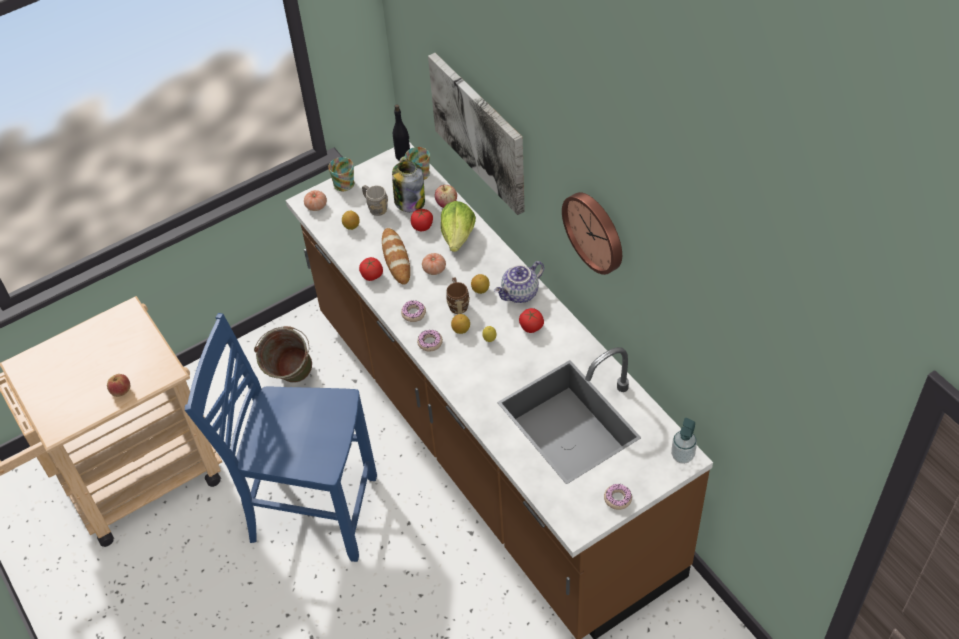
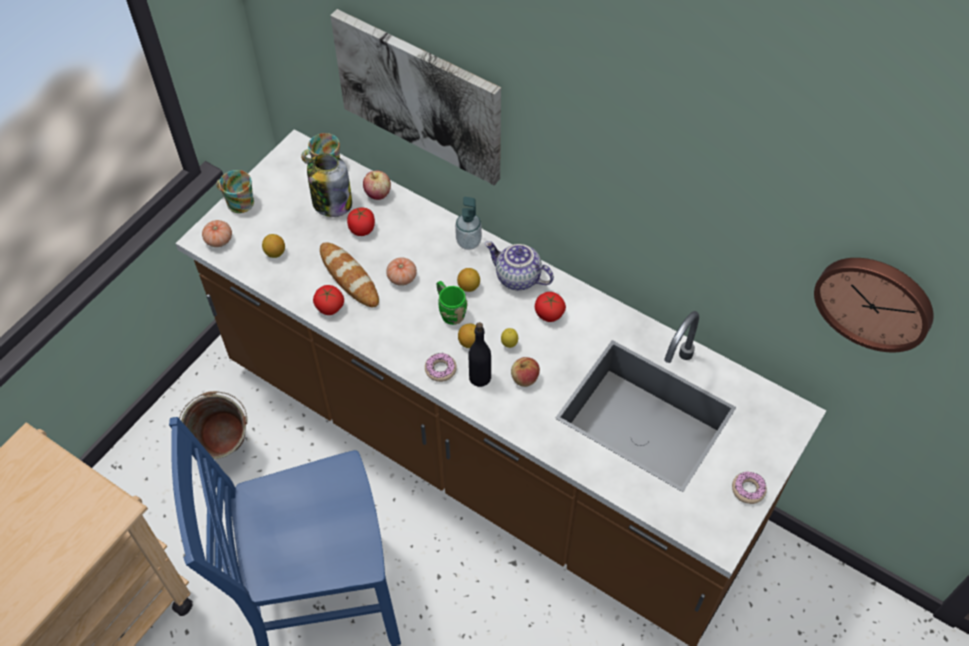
camera: 25 degrees left, 5 degrees up
apple [107,374,130,397] -> apple moved to [511,357,540,387]
grey mug [362,185,388,216] -> none
black bottle [393,105,410,161] -> black bottle moved to [468,322,491,387]
donut [401,300,426,322] -> none
lettuce [441,201,476,252] -> none
brown mug [446,277,470,314] -> green mug [437,281,468,325]
teapot [494,261,544,303] -> teapot turned 90 degrees clockwise [485,241,554,290]
wall clock [562,192,622,275] -> wall clock moved to [814,258,934,352]
soap dispenser [671,418,697,464] -> soap dispenser moved to [455,197,482,250]

